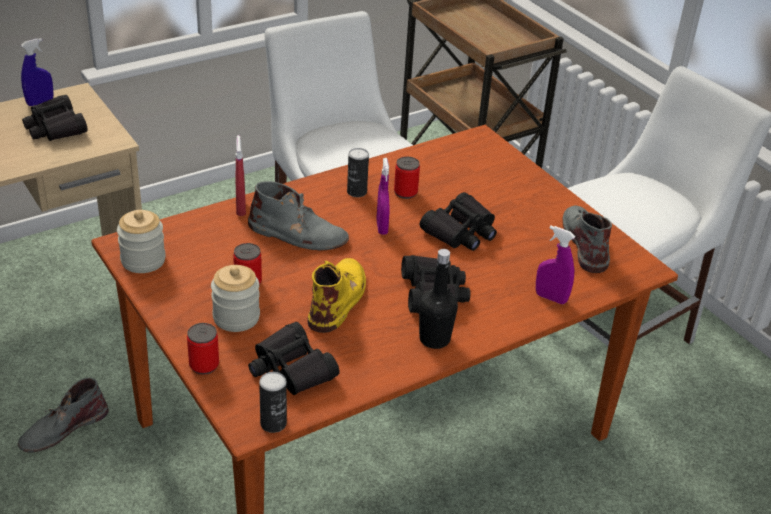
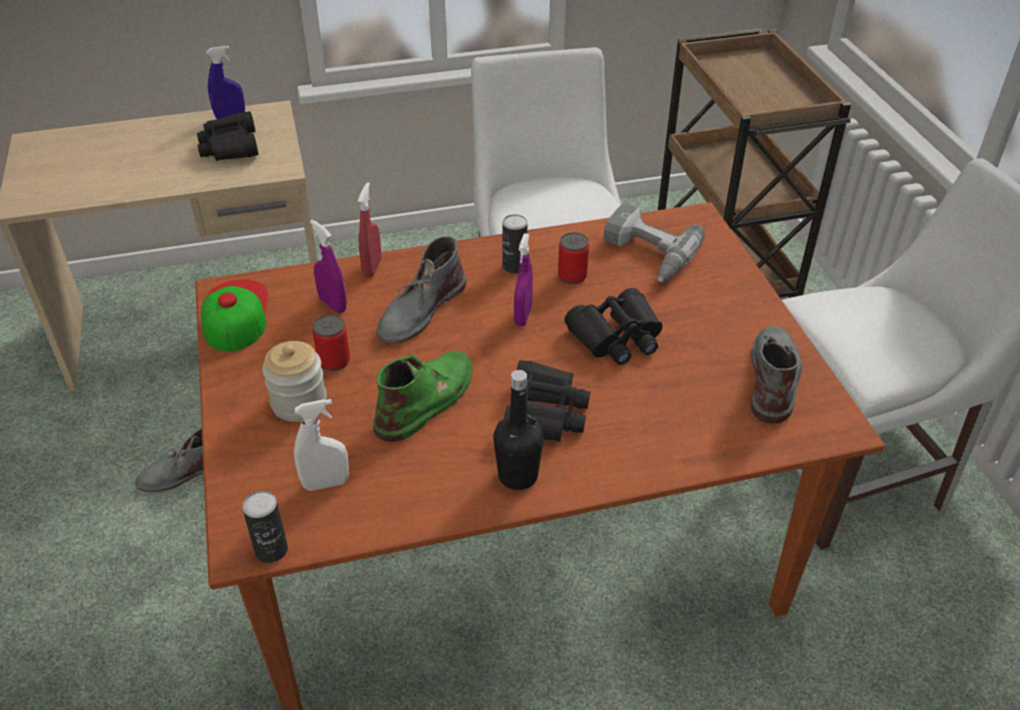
camera: 20 degrees right, 5 degrees up
jar [117,210,166,273] -> cap [201,279,268,352]
can [187,323,219,375] -> none
grey boot [248,181,349,251] -> grey boot turned 90 degrees clockwise [376,236,466,344]
black binoculars [248,322,339,395] -> white spray bottle [294,399,349,491]
yellow boot [308,258,366,333] -> green boot [373,350,472,442]
purple spray bottle [536,226,575,304] -> purple spray bottle moved to [310,220,347,313]
none -> power drill [603,203,705,282]

